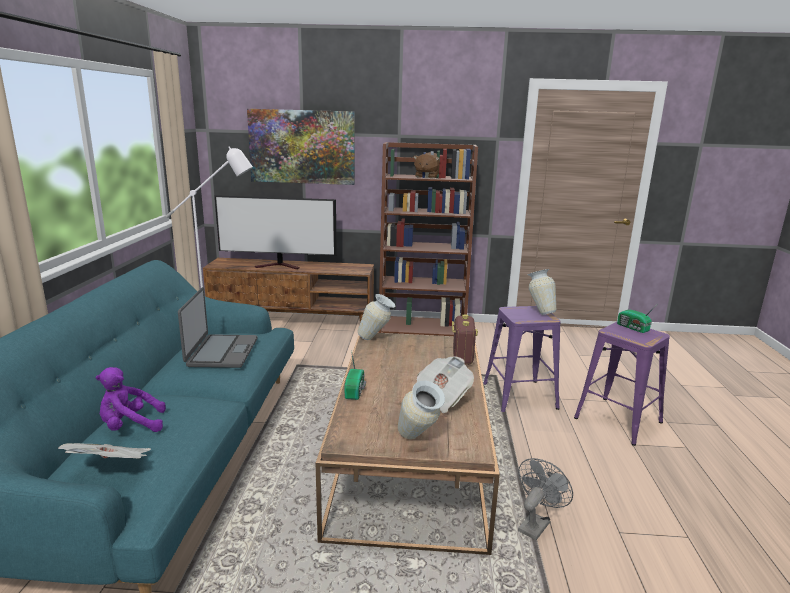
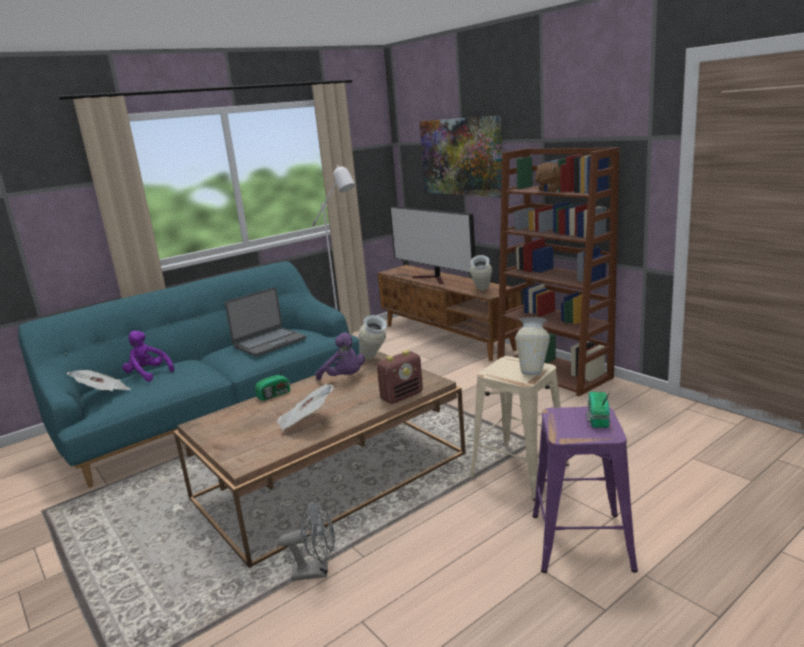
camera: 50 degrees right, 0 degrees up
vase [398,380,445,439] -> vase moved to [470,255,492,291]
purple stool [483,306,561,412] -> beige stool [470,356,569,501]
none -> purple plush toy [316,332,365,380]

